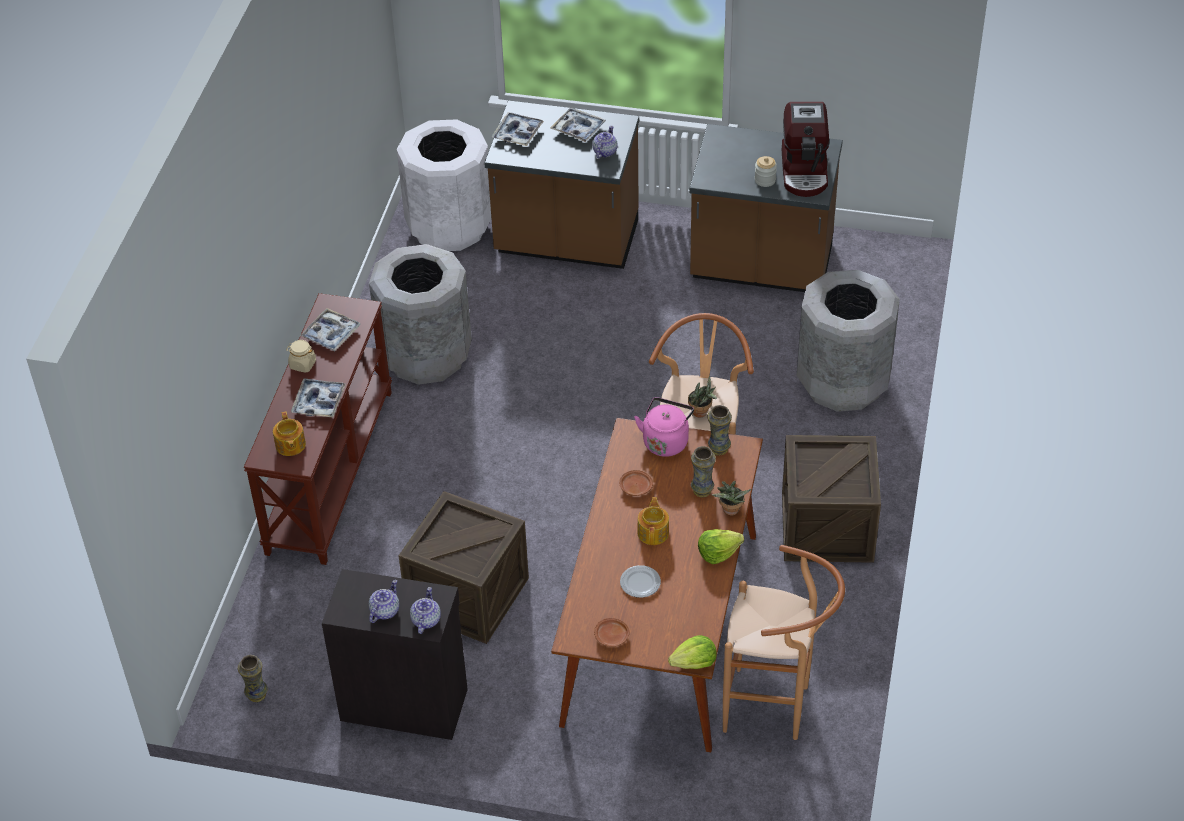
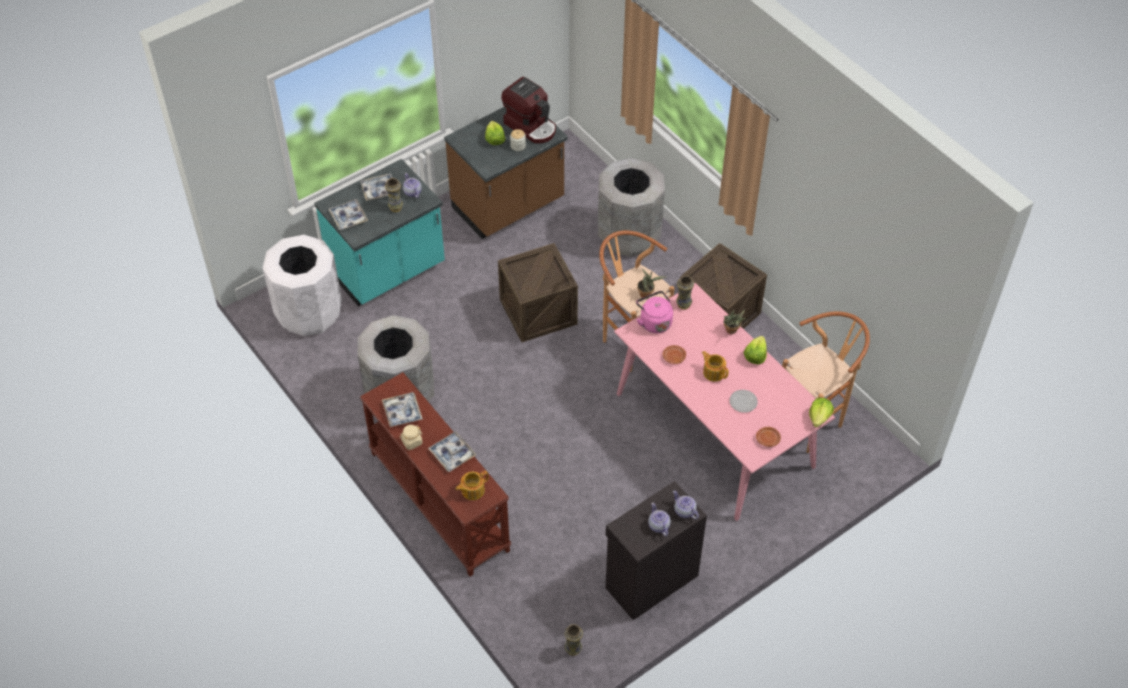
camera: 50 degrees left, 5 degrees up
teapot [273,411,306,456] -> teapot turned 120 degrees clockwise [455,471,488,500]
crate [398,491,529,644] -> crate moved to [498,243,578,342]
brown counter [484,100,639,269] -> turquoise counter [314,159,445,306]
brown dining table [551,418,763,752] -> pink dining table [614,283,835,521]
vase [691,446,716,497] -> vase moved to [385,178,403,212]
none -> lettuce [485,121,505,145]

